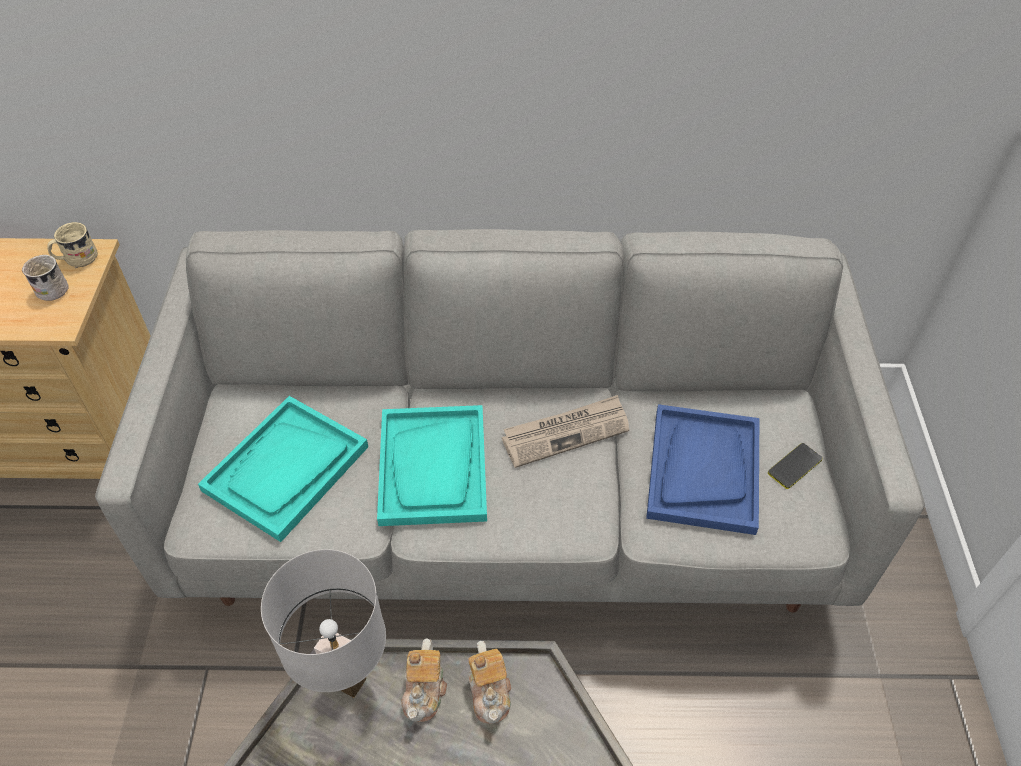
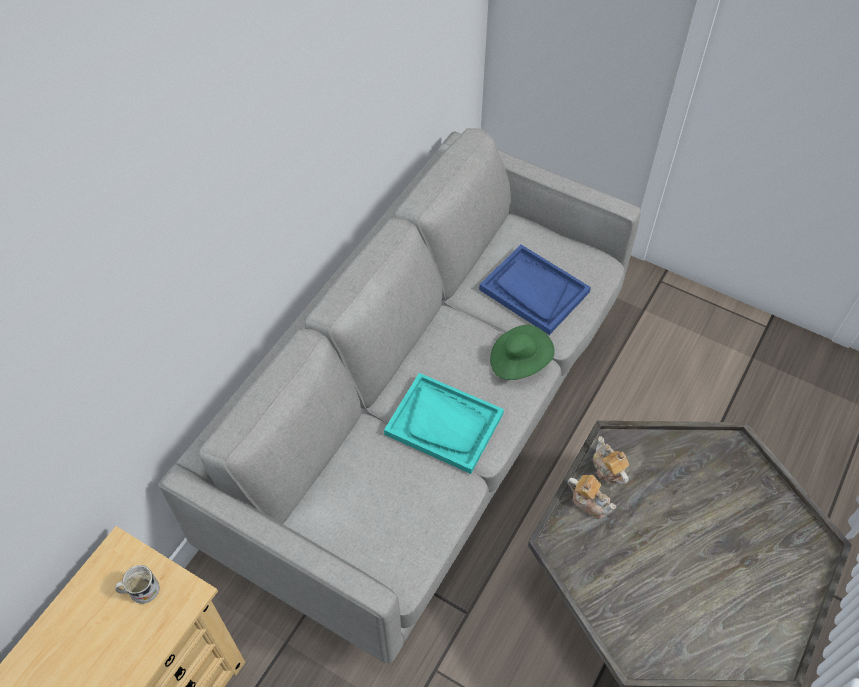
camera: 60 degrees left, 5 degrees up
beige mug [47,222,98,268] -> none
turquoise tray [198,396,368,542] -> none
white table lamp [261,549,386,698] -> none
teapot [468,641,511,724] -> teapot turned 135 degrees counterclockwise [593,436,630,484]
newspaper [502,395,629,468] -> none
phone [768,443,822,489] -> none
none -> green hat [490,325,555,380]

